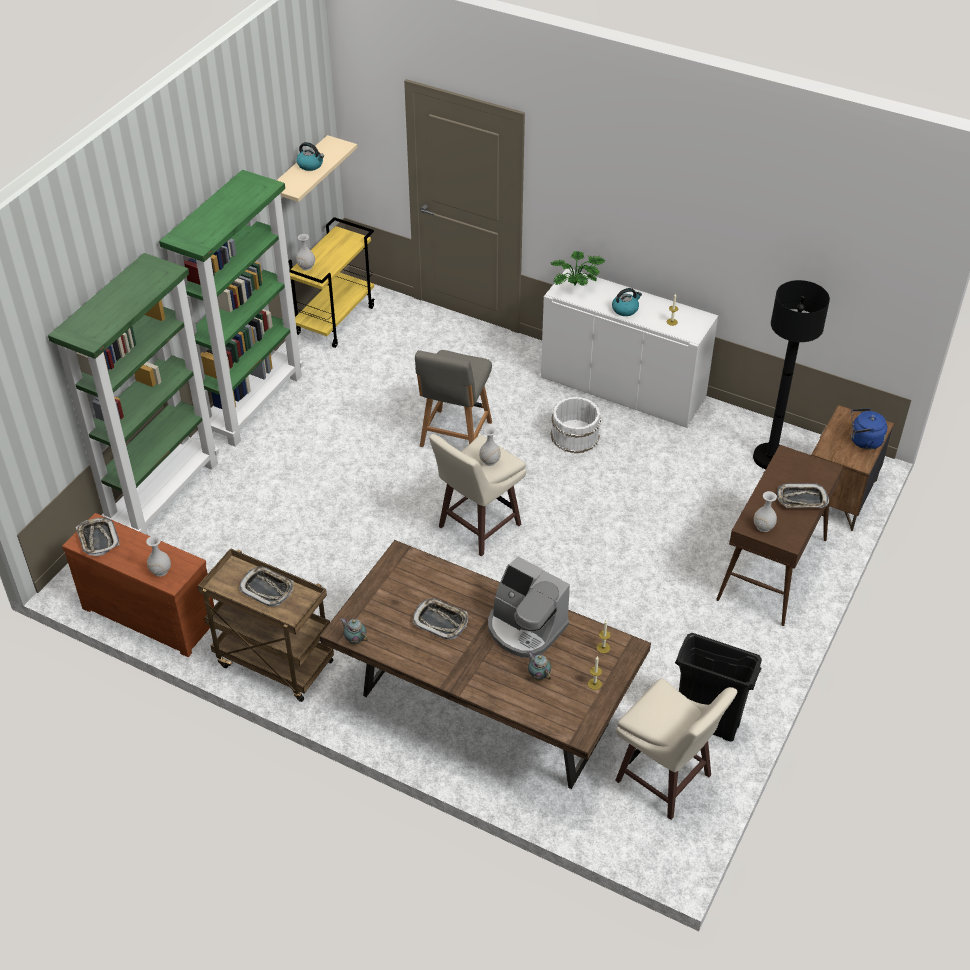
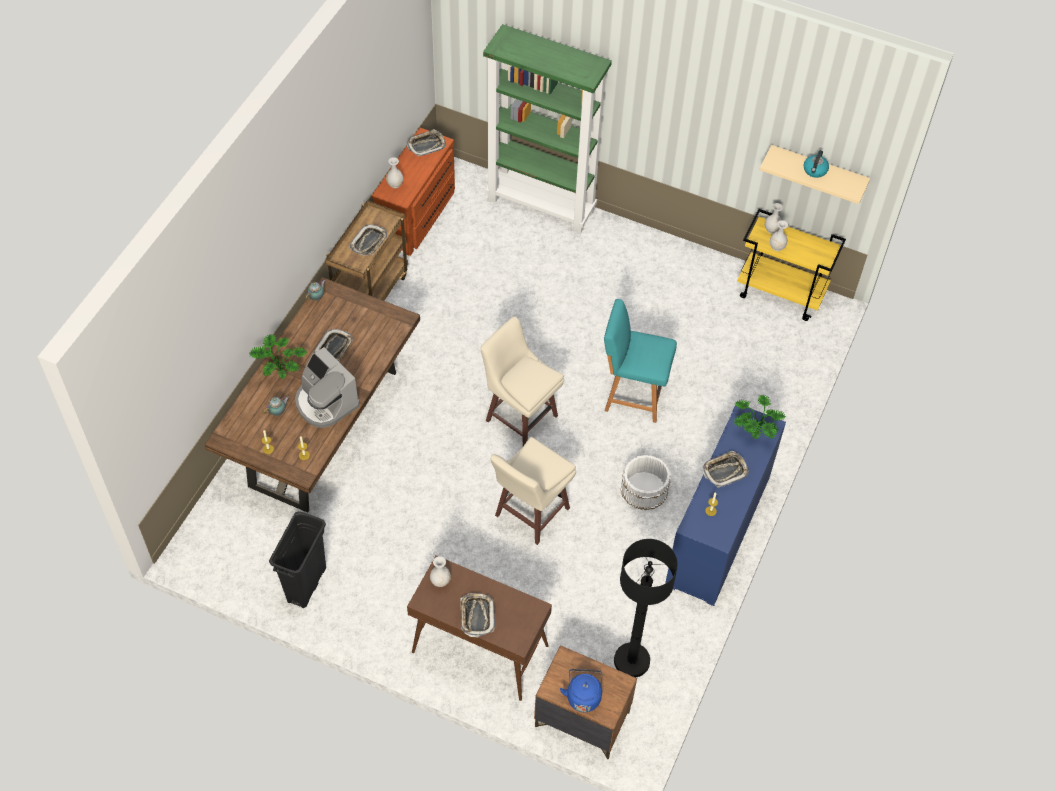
camera: 85 degrees right, 10 degrees up
green bookcase [159,170,303,447] -> none
grey chair [415,350,492,447] -> turquoise chair [604,299,677,423]
white vase [479,426,501,466] -> white vase moved to [770,220,788,251]
coffee machine [488,556,570,658] -> coffee machine turned 75 degrees counterclockwise [295,347,359,428]
white cabinet [541,269,718,428] -> blue cabinet [665,405,786,606]
kettle [612,288,642,316] -> tray [703,450,749,488]
beige stool [615,678,737,820] -> beige stool moved to [490,437,576,545]
none -> potted plant [249,334,308,379]

